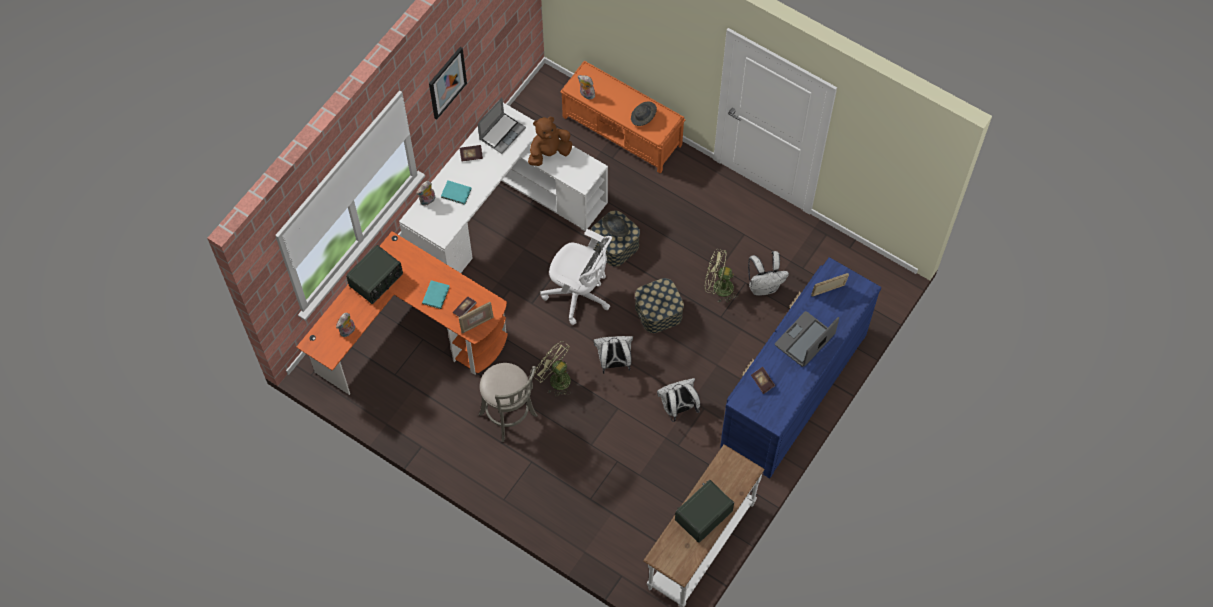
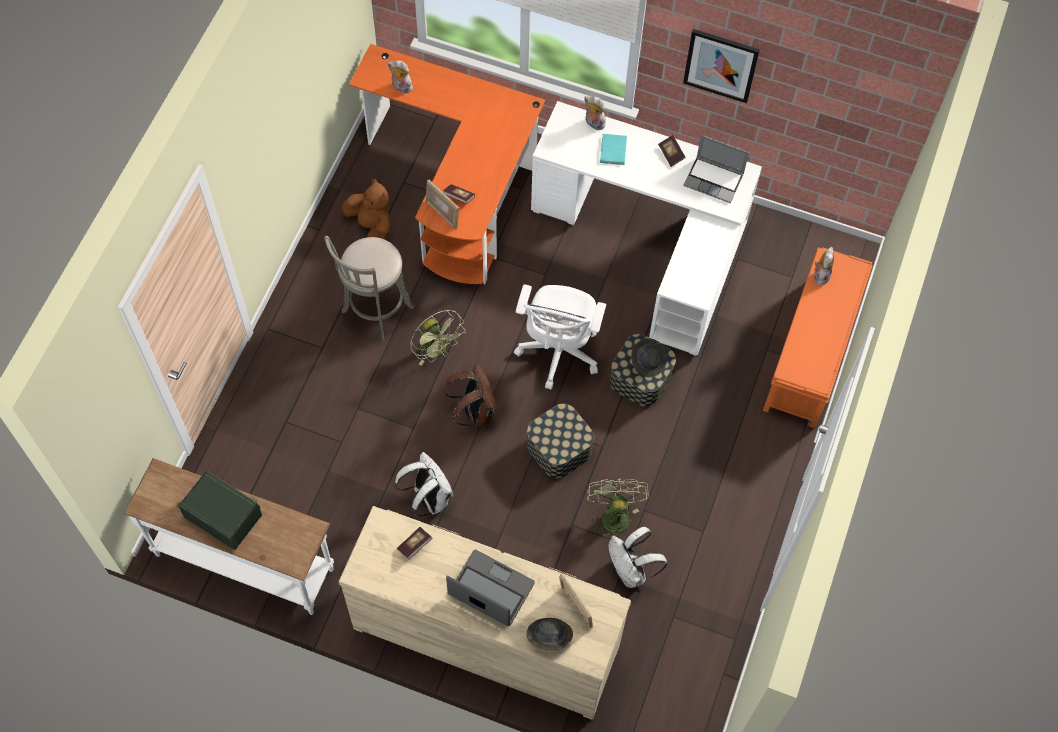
camera: 75 degrees right, 0 degrees up
radio [346,245,403,304] -> none
turquoise book [422,280,449,309] -> none
brown plush toy [528,117,572,166] -> brown plush toy moved to [341,178,391,240]
green fan [534,342,571,397] -> green fan turned 120 degrees clockwise [411,309,466,365]
white backpack [593,336,633,374] -> brown backpack [443,364,496,427]
grey hat [631,101,657,126] -> grey hat moved to [526,618,573,650]
blue dresser [720,257,881,478] -> beige dresser [339,506,631,720]

